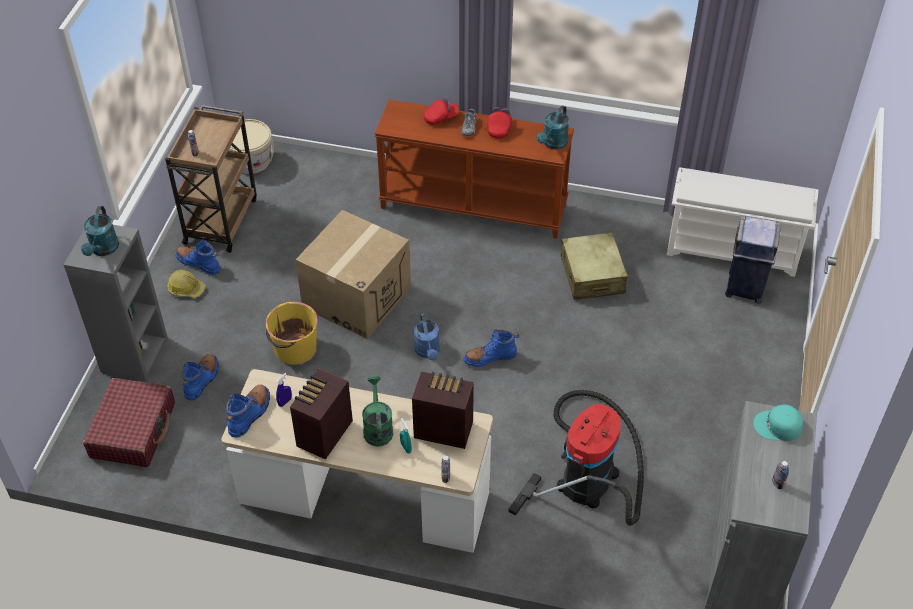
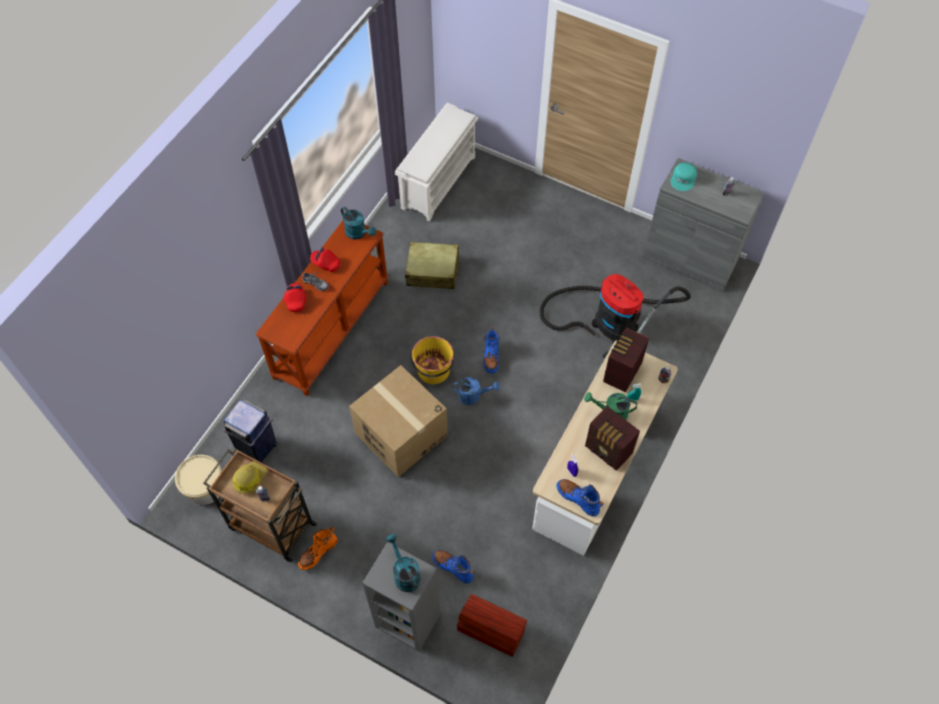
camera: 75 degrees left, 10 degrees up
turquoise watering can [81,206,119,256] -> turquoise watering can turned 135 degrees counterclockwise [386,534,421,592]
red suitcase [83,378,175,467] -> brown storage box [457,594,527,657]
hard hat [167,270,206,298] -> hard hat moved to [232,461,267,494]
blue boot [175,239,220,275] -> orange boot [298,526,338,570]
yellow bucket [266,302,318,365] -> yellow bucket moved to [410,336,454,384]
blue trash can [725,216,781,304] -> blue trash can moved to [224,399,278,463]

